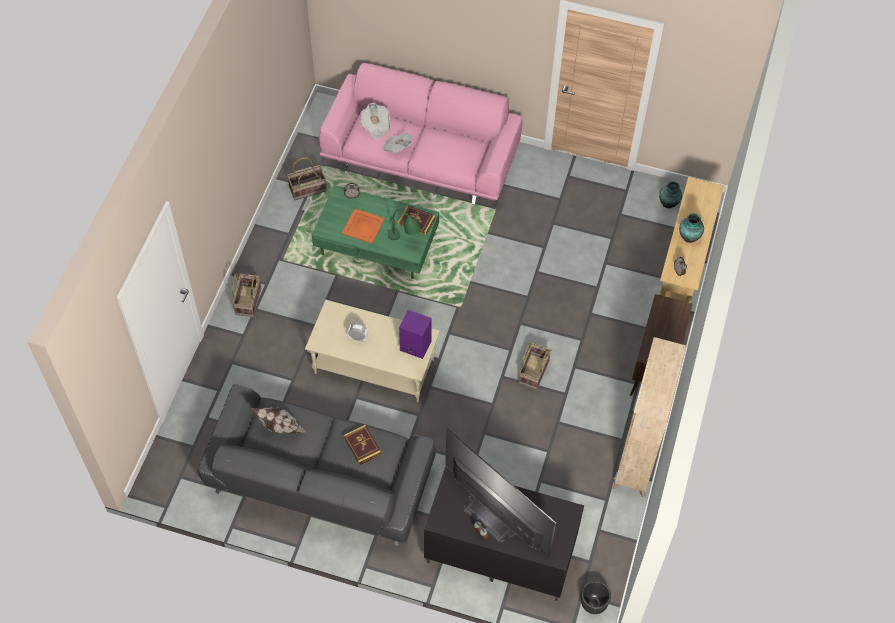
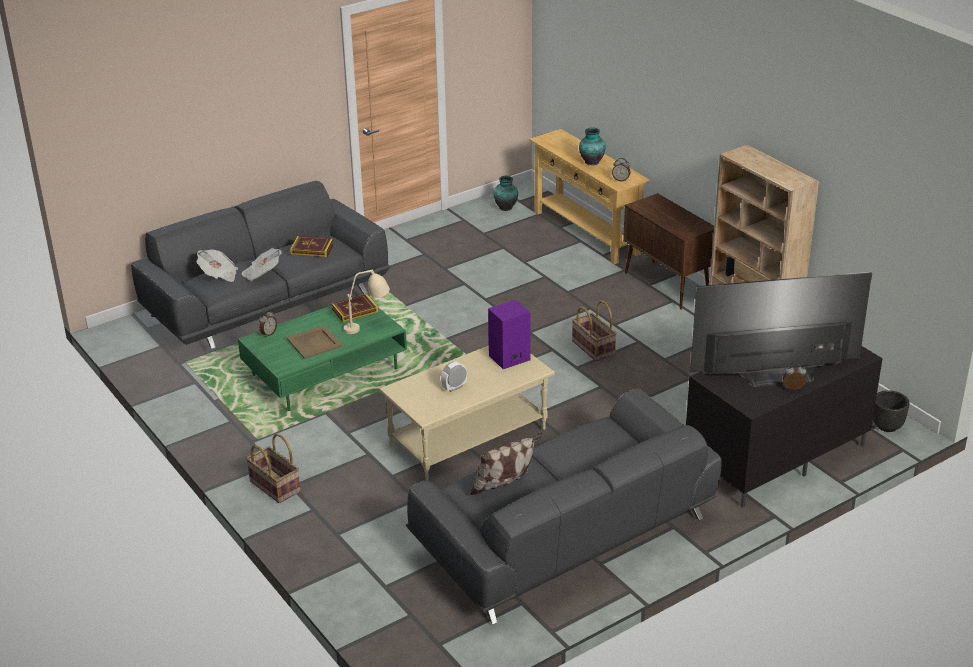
camera: 50 degrees left, 25 degrees down
basket [287,157,327,200] -> none
pink sofa [319,63,522,204] -> grey sofa [131,181,390,349]
orange tray [342,209,385,244] -> beige tray [287,325,343,359]
book [343,425,381,465] -> book moved to [290,236,334,257]
green table lamp [388,210,421,240] -> beige table lamp [344,270,390,334]

